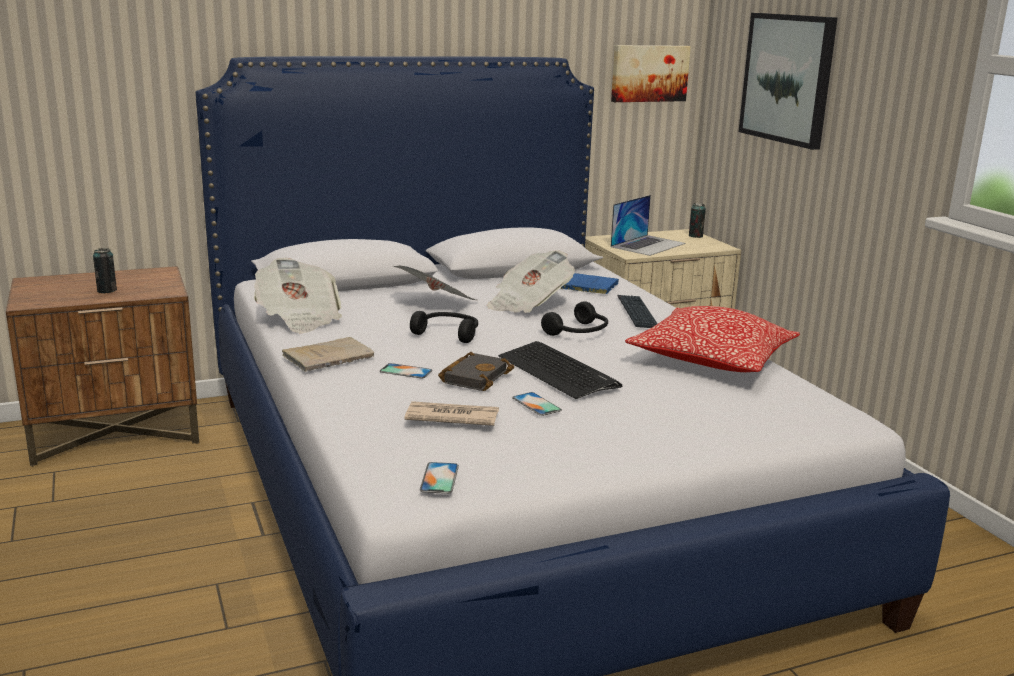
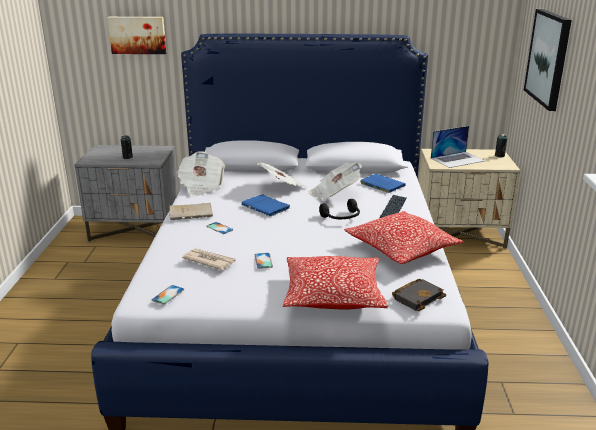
camera: 25 degrees right, 5 degrees up
brown nightstand [6,266,199,467] -> grey nightstand [74,145,179,242]
black headphones [410,311,478,343] -> blue book [242,194,291,216]
black book [438,352,514,391] -> black book moved to [392,279,446,311]
keyboard [498,341,622,399] -> none
picture [611,45,691,102] -> picture moved to [107,17,166,54]
none -> pillow [283,256,388,310]

